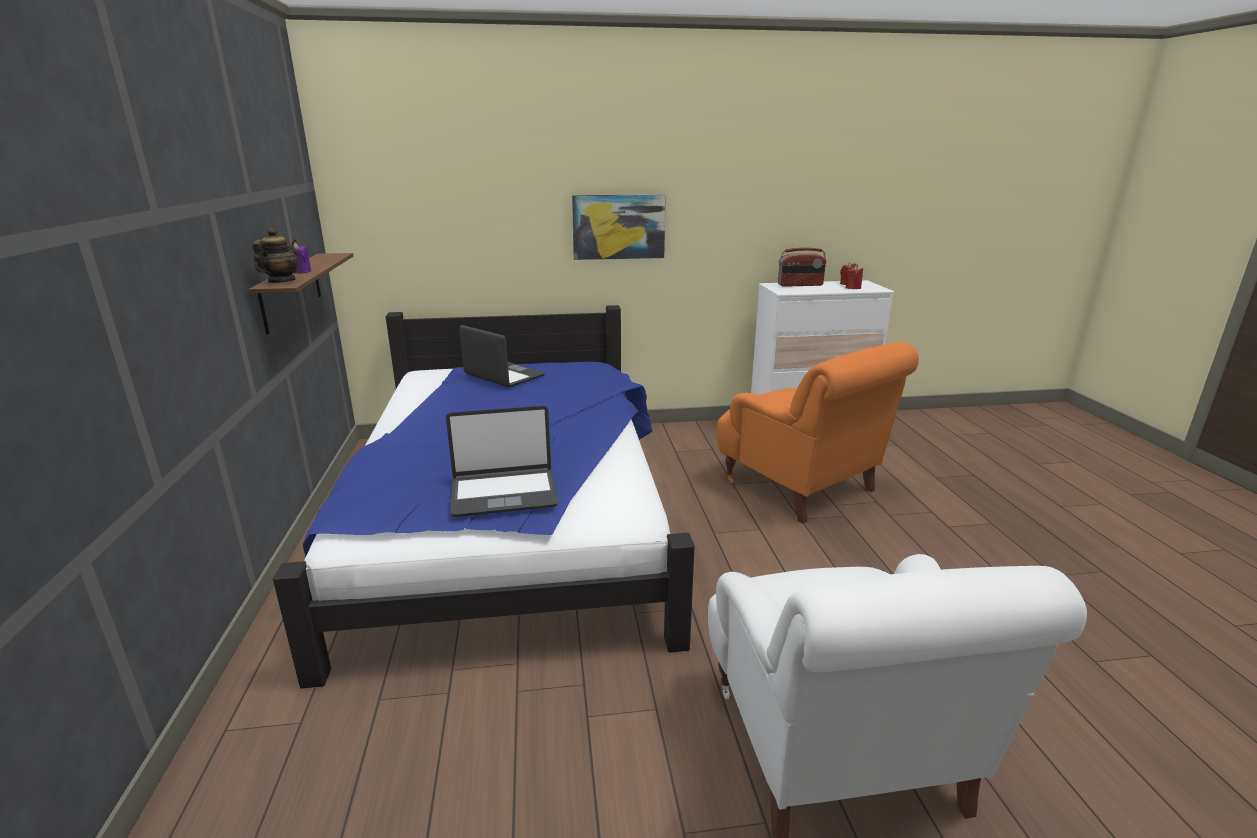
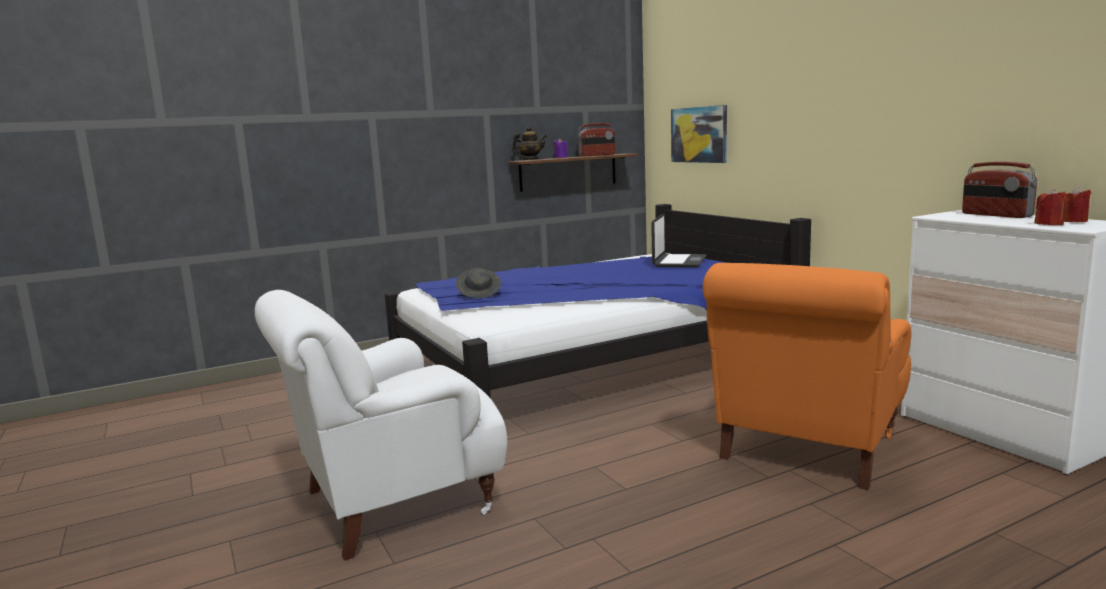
camera: 70 degrees right, 10 degrees down
laptop [446,406,558,517] -> grey hat [456,268,501,298]
picture [572,194,666,260] -> picture moved to [671,105,727,163]
none -> radio [577,123,615,157]

